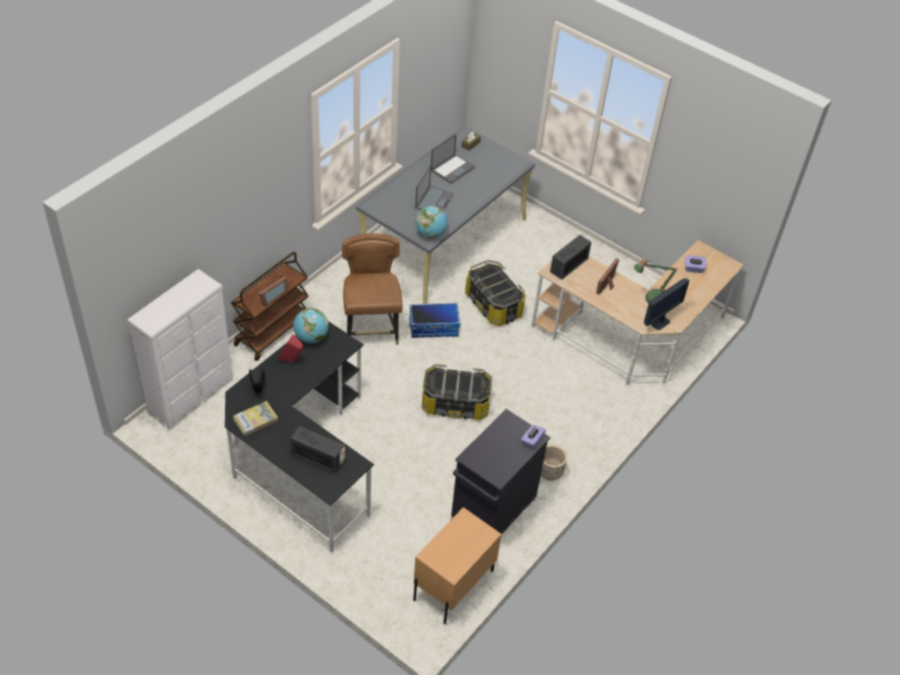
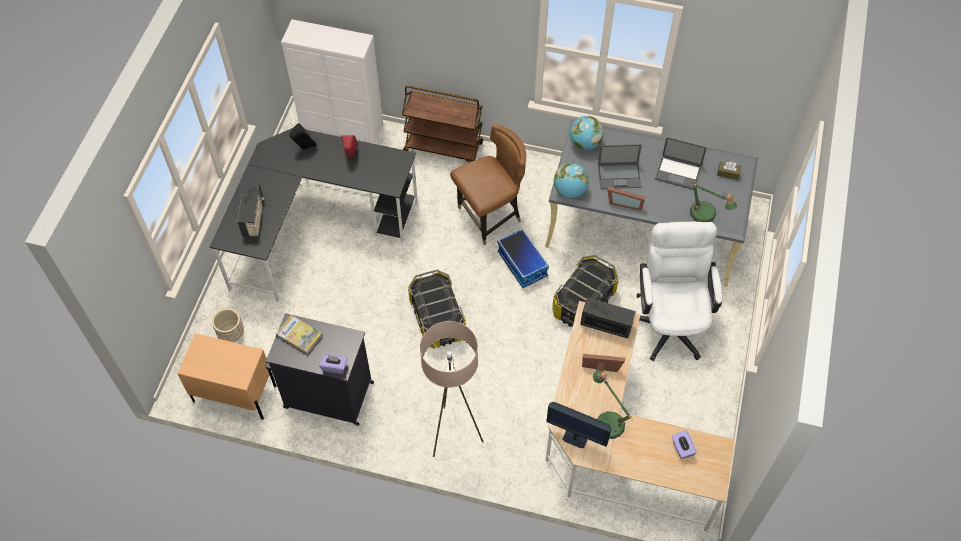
camera: 70 degrees right, 10 degrees up
book [233,401,278,436] -> book moved to [276,315,322,354]
picture frame [259,276,287,307] -> picture frame moved to [607,186,645,211]
globe [293,308,329,343] -> globe moved to [569,116,603,150]
beige planter [541,445,567,481] -> beige planter moved to [212,308,244,342]
none -> beige floor lamp [420,321,484,457]
none -> white office chair [637,222,722,361]
none -> table lamp [690,184,737,222]

